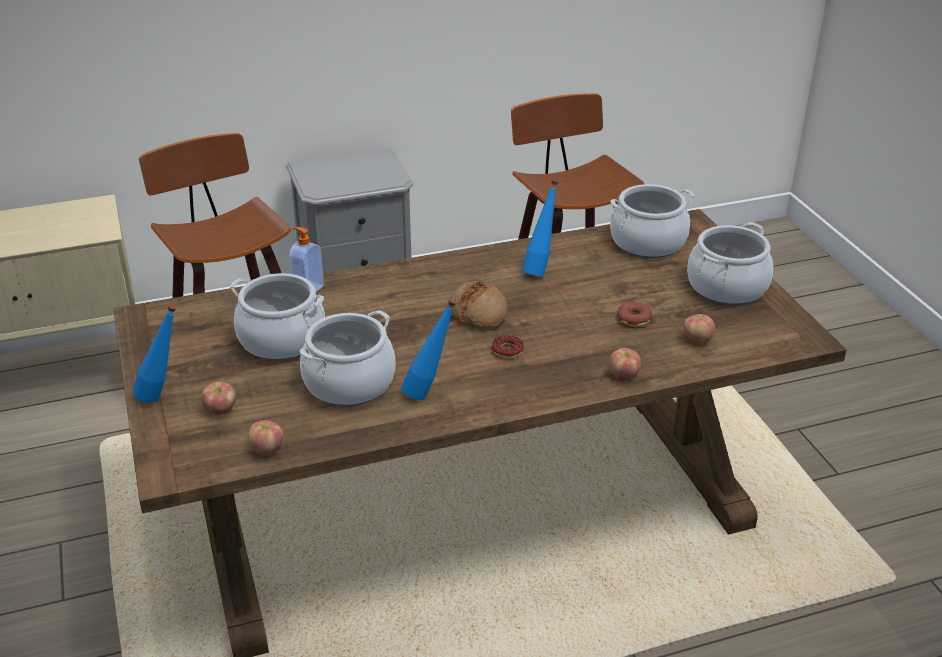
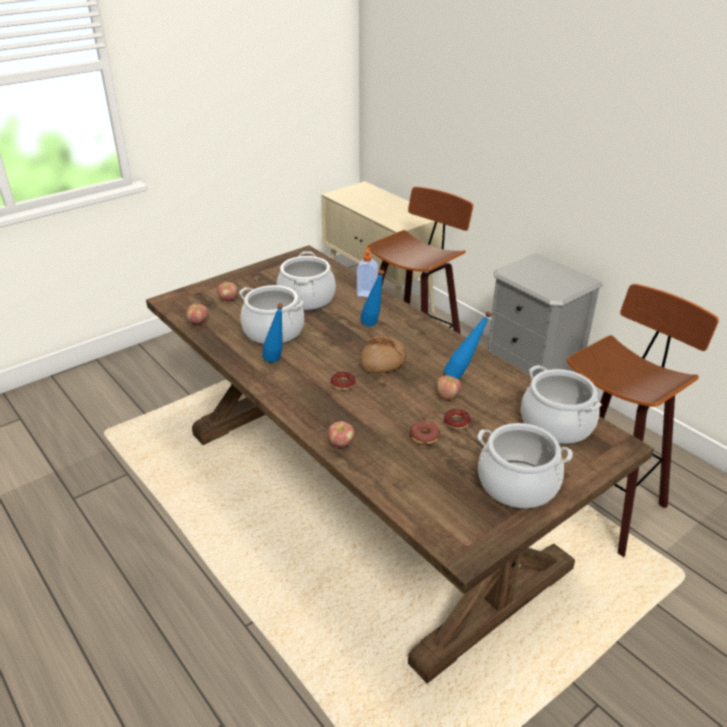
camera: 70 degrees right, 0 degrees up
blue bottle [133,304,177,403] -> blue bottle moved to [360,270,384,326]
apple [684,314,715,344] -> apple moved to [436,376,461,400]
none -> donut [444,409,471,429]

